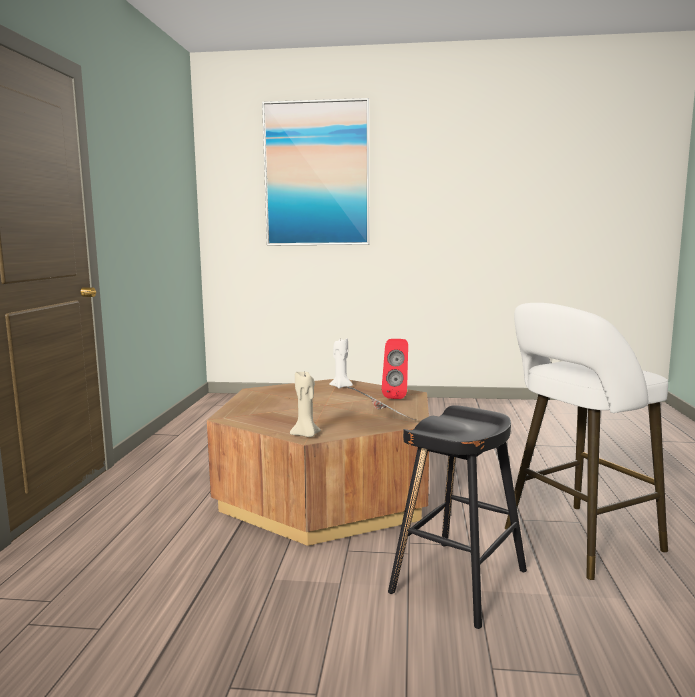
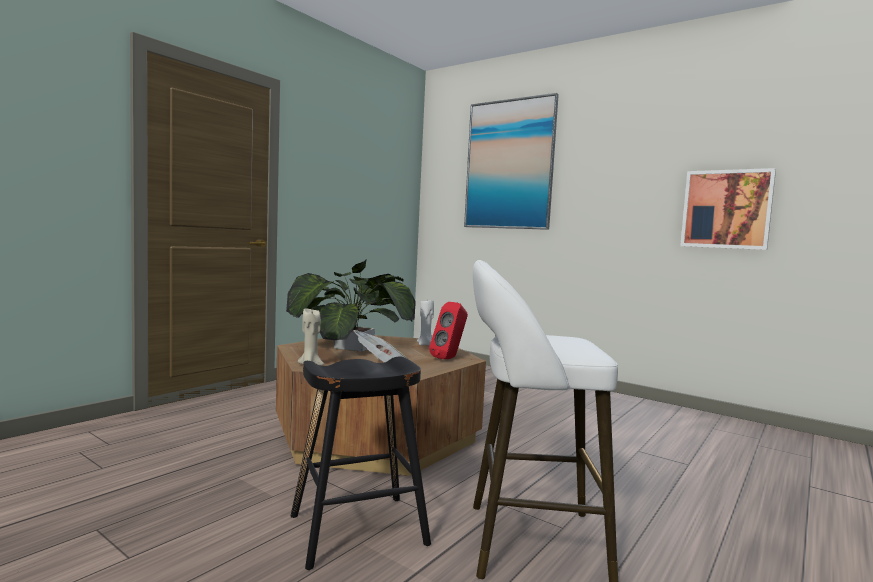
camera: 30 degrees right, 5 degrees down
none -> potted plant [286,259,416,352]
none -> picture [680,168,776,250]

